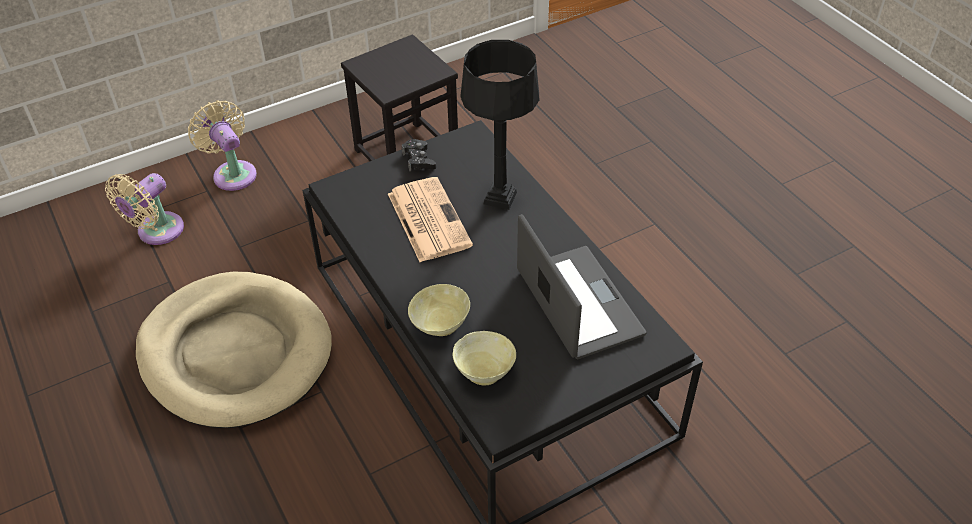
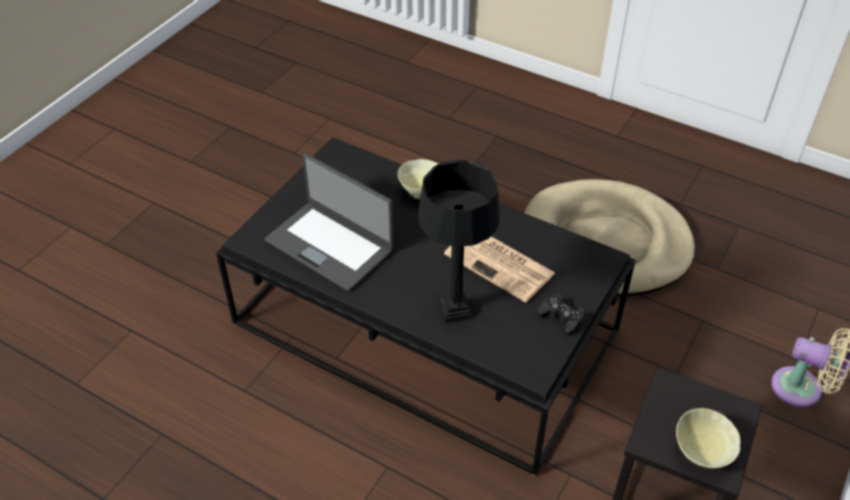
camera: 150 degrees right, 0 degrees up
beige fan [105,173,184,245] -> none
beige bowl [452,331,516,386] -> beige bowl moved to [676,408,741,469]

